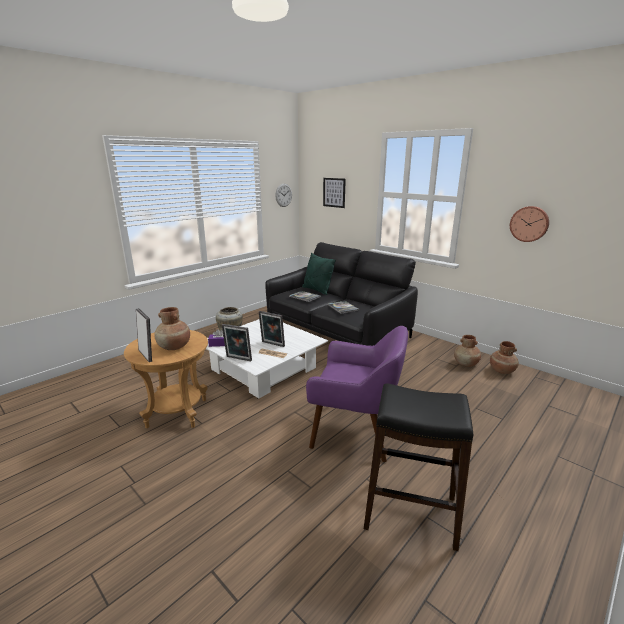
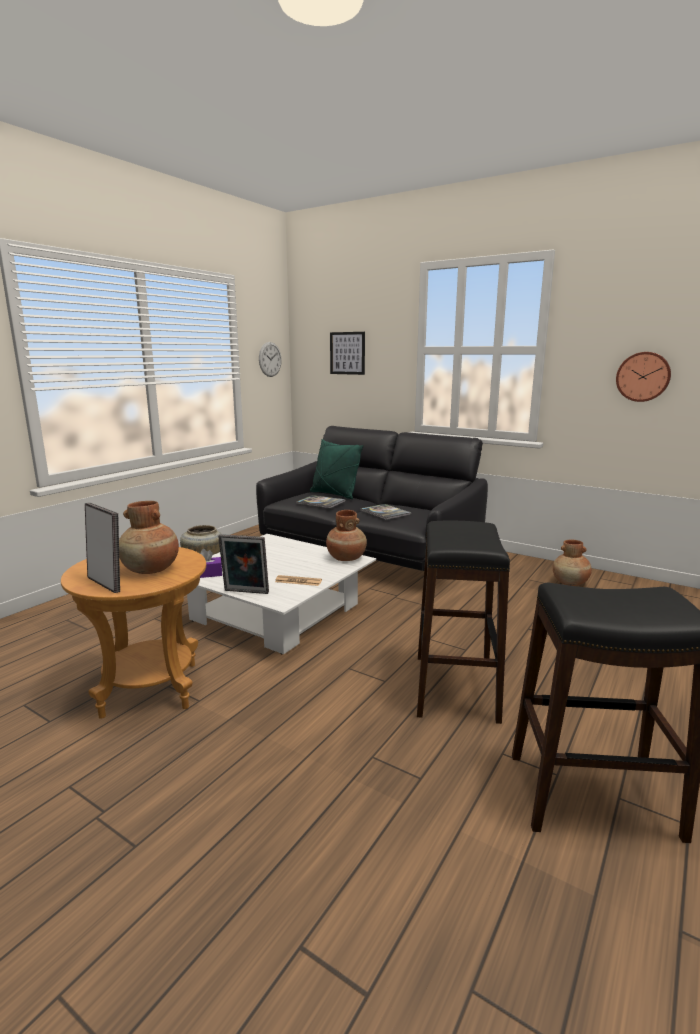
camera: 10 degrees left, 5 degrees down
picture frame [259,311,285,347] -> none
purple armchair [306,326,408,462] -> black stool [417,521,510,724]
brown vase [490,341,519,374] -> brown vase moved to [326,510,367,561]

